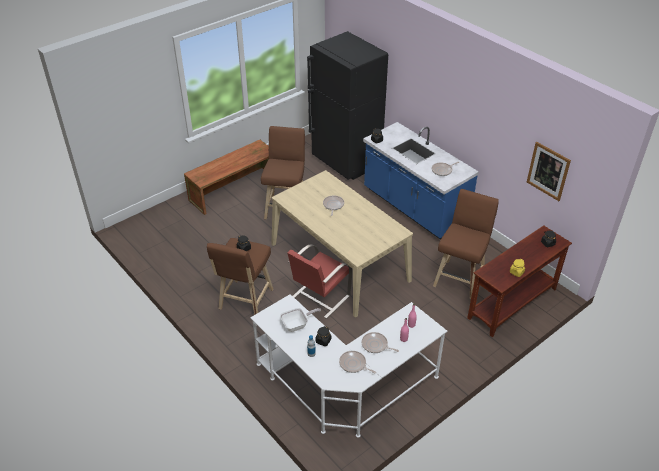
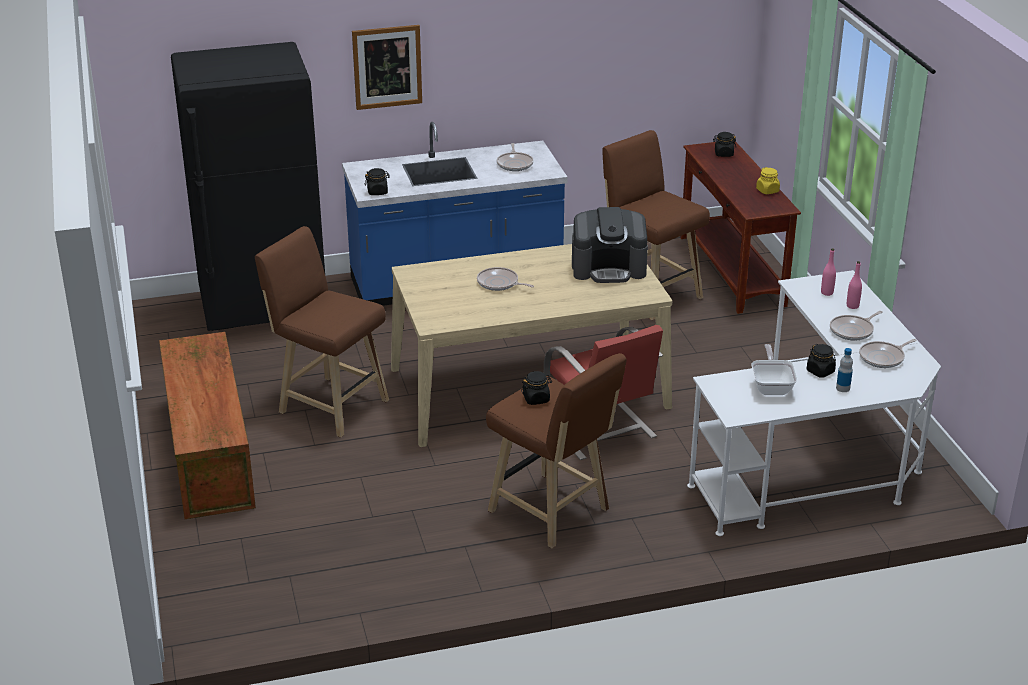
camera: 65 degrees left, 10 degrees down
picture [527,142,571,201] -> picture moved to [352,25,422,110]
none -> coffee machine [572,207,648,283]

